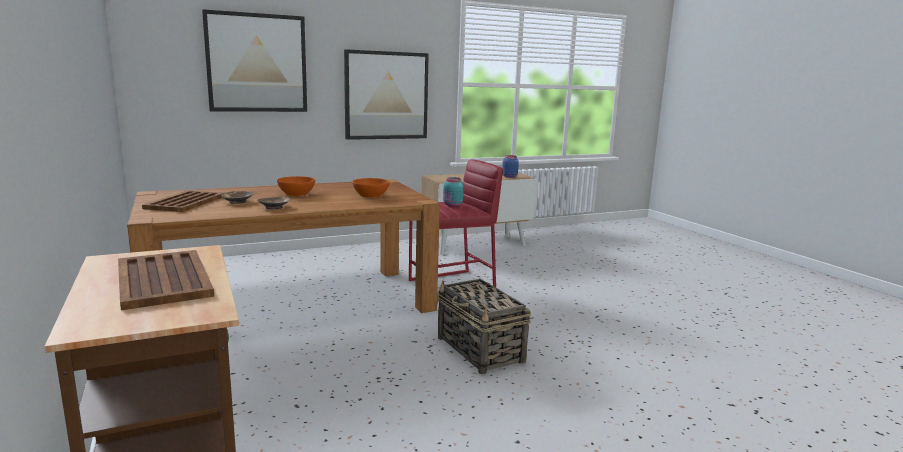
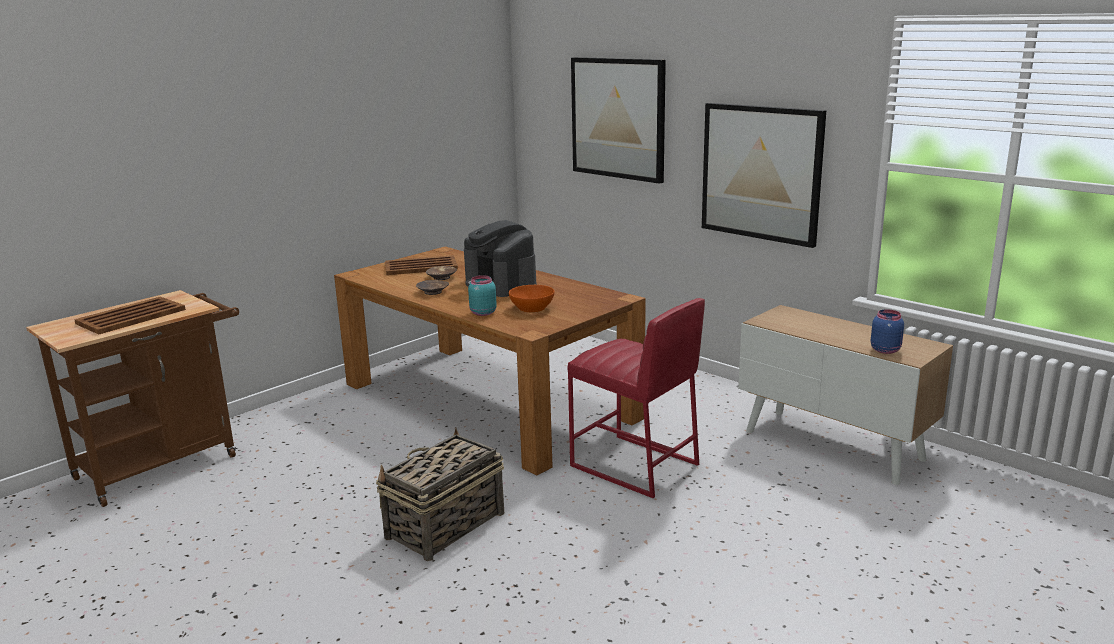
camera: 70 degrees right, 5 degrees up
orange bowl [277,176,315,196] -> coffee machine [464,220,537,297]
turquoise jar [443,177,464,206] -> turquoise jar moved to [468,275,497,316]

